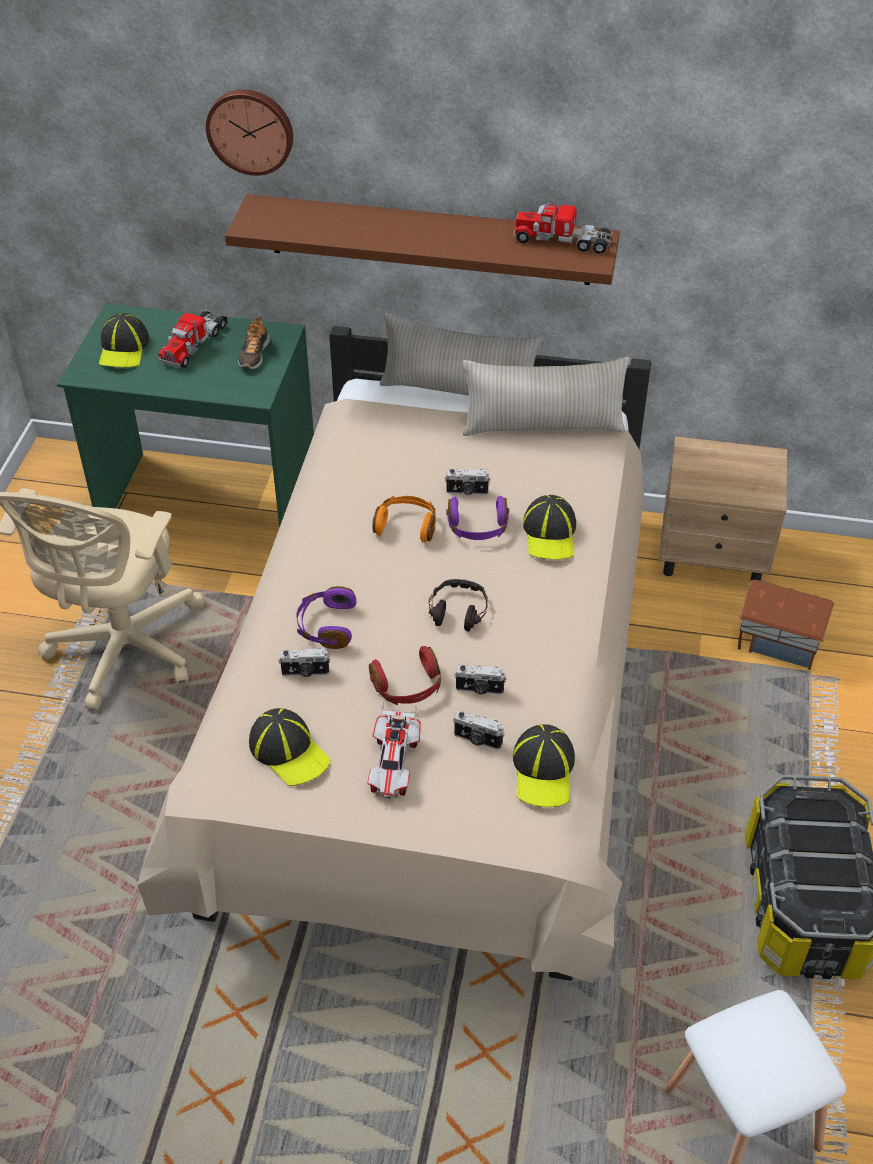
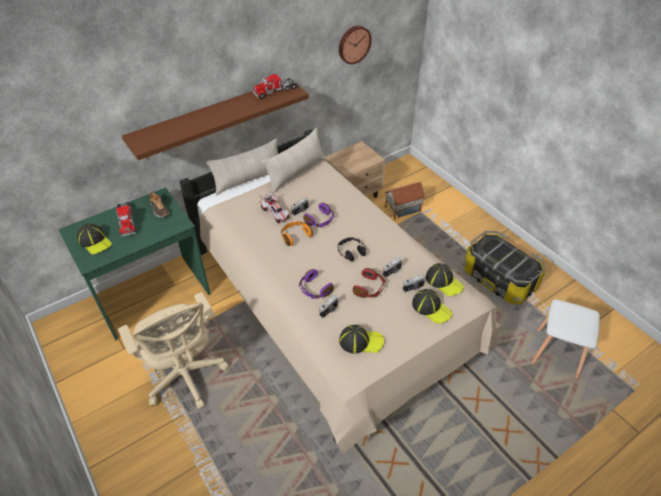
camera: 45 degrees left, 0 degrees up
wall clock [206,89,293,176] -> wall clock moved to [339,25,372,64]
toy car [367,702,421,798] -> toy car moved to [259,190,290,223]
cap [523,495,576,560] -> cap moved to [412,289,452,324]

